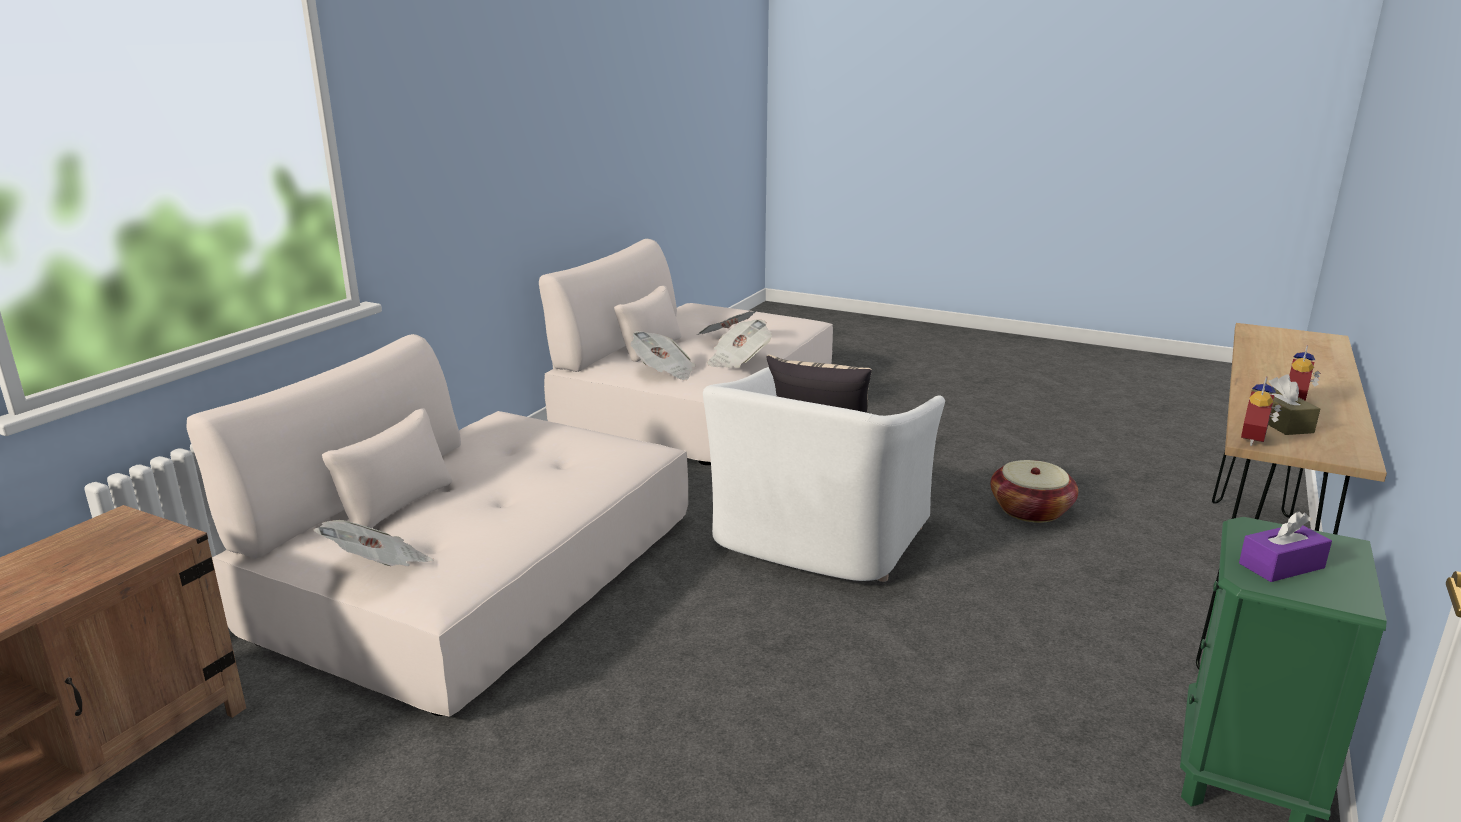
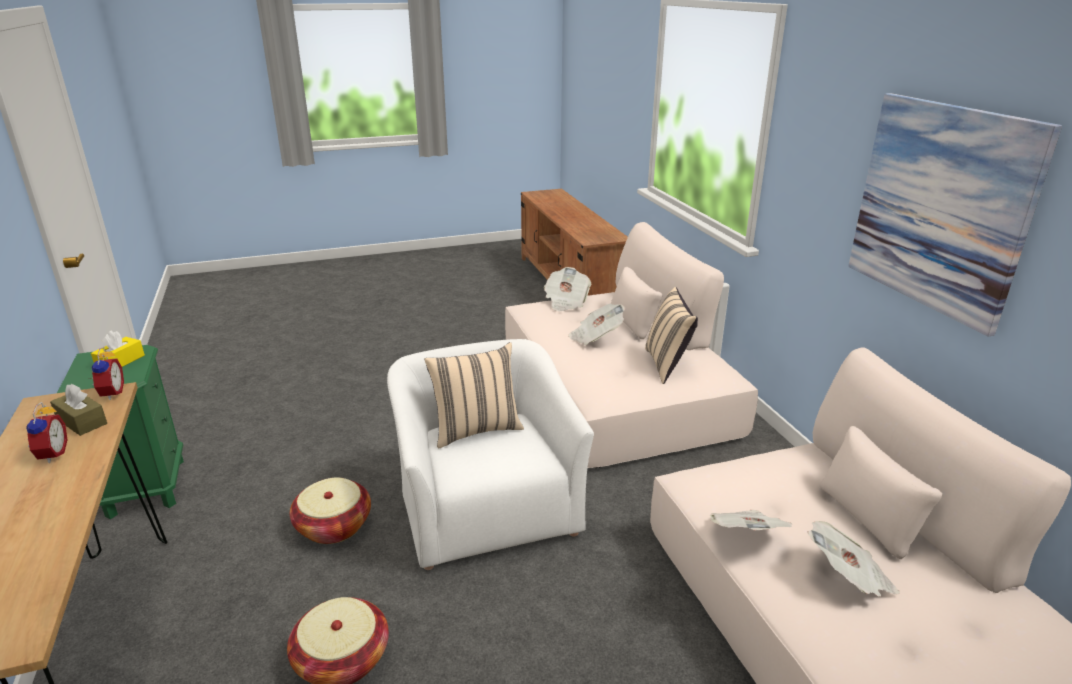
camera: 135 degrees right, 5 degrees up
newspaper [630,331,696,380] -> newspaper moved to [568,304,626,345]
purple tissue box [1239,511,1332,582] -> yellow tissue box [91,330,145,367]
none -> basket [290,478,371,544]
none -> beige pillow [645,287,698,384]
none -> picture [848,93,1062,337]

